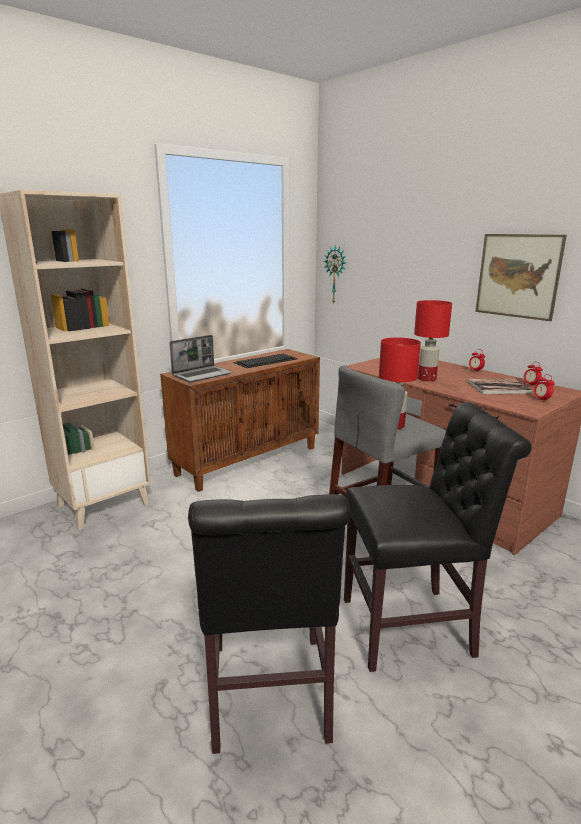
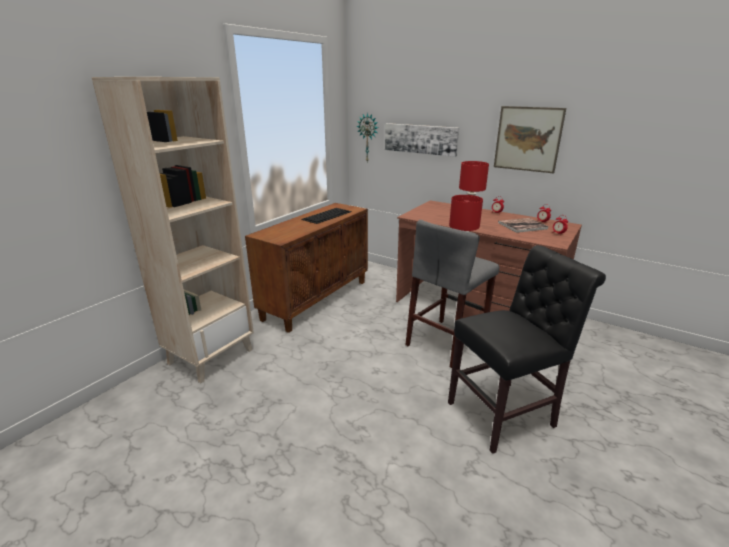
camera: 15 degrees left, 5 degrees up
laptop [169,335,232,382] -> none
black chair [188,494,350,754] -> none
none -> picture [385,123,459,157]

